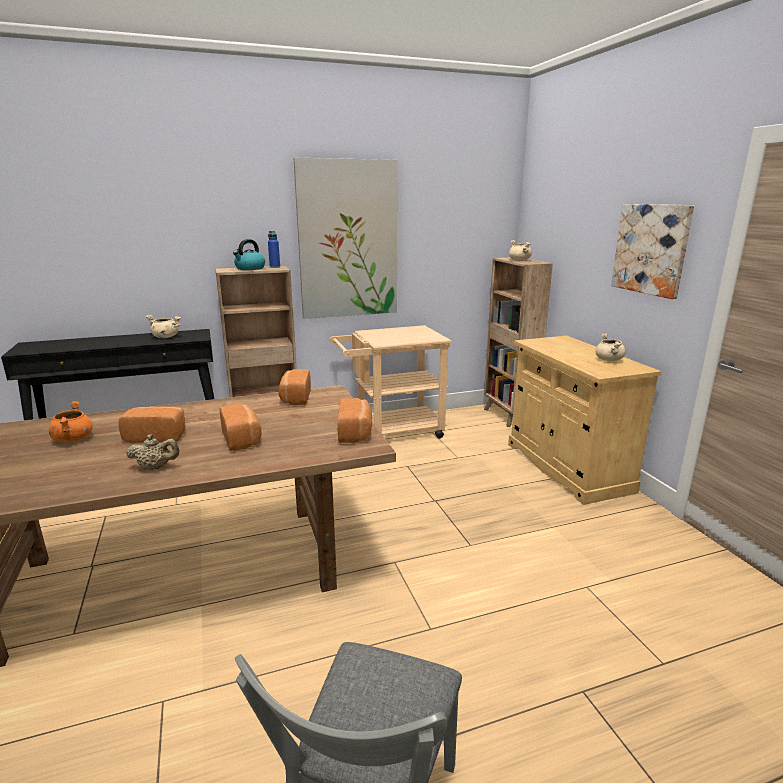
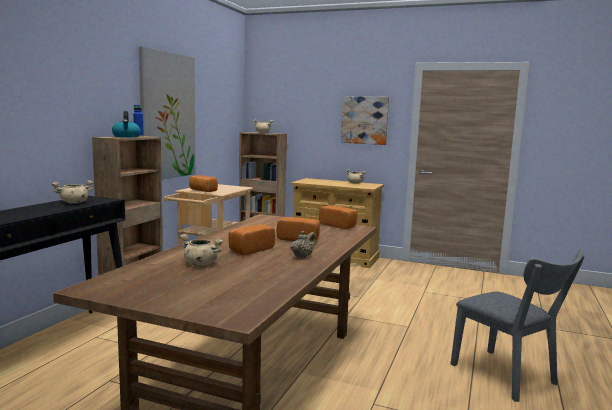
camera: 50 degrees left, 10 degrees down
orange cooking pot [49,401,93,442] -> beige cooking pot [180,234,224,266]
bread [278,369,311,405] -> bread moved to [189,175,218,192]

